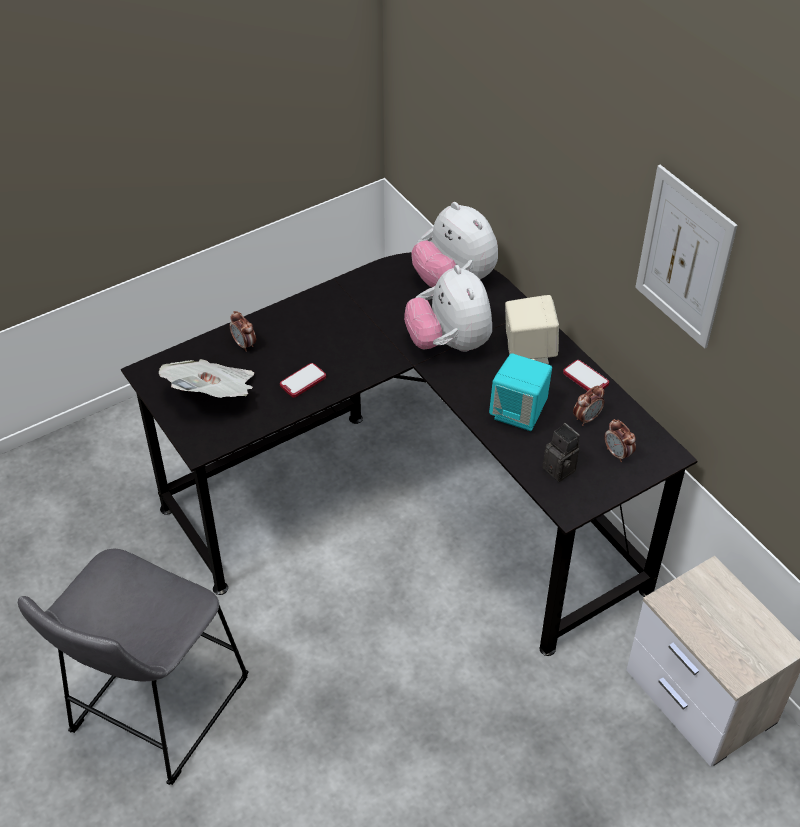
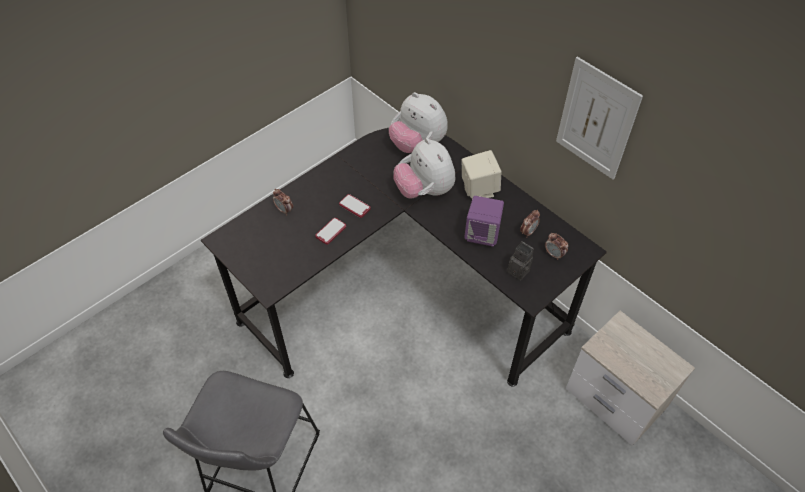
camera: 10 degrees left, 5 degrees up
newspaper [159,359,254,398] -> none
turquoise speaker [489,353,552,431] -> purple speaker [464,196,504,247]
phone [563,360,609,391] -> phone moved to [339,194,370,218]

